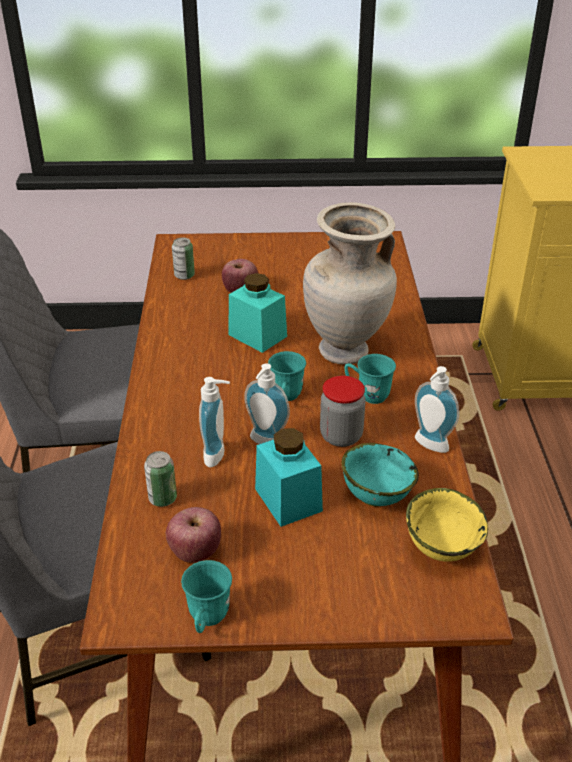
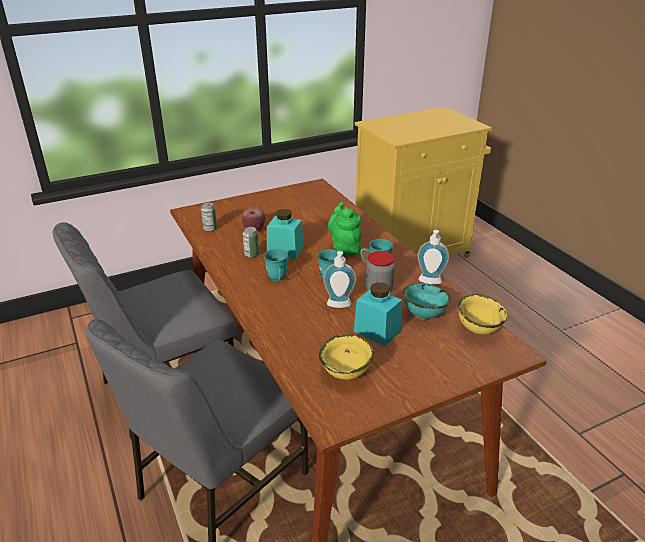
camera: 25 degrees left, 5 degrees down
can [144,451,177,507] -> can moved to [243,227,259,258]
apple [166,507,221,563] -> yellow bowl [319,334,374,380]
turquoise mug [181,560,232,633] -> turquoise mug moved to [264,249,288,281]
soap dispenser [199,377,230,467] -> none
beige vase [303,202,397,365] -> green teapot [328,202,362,256]

